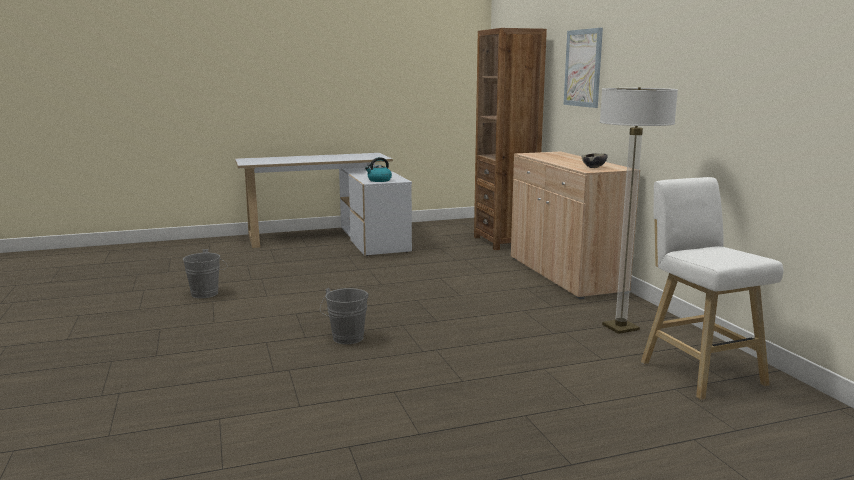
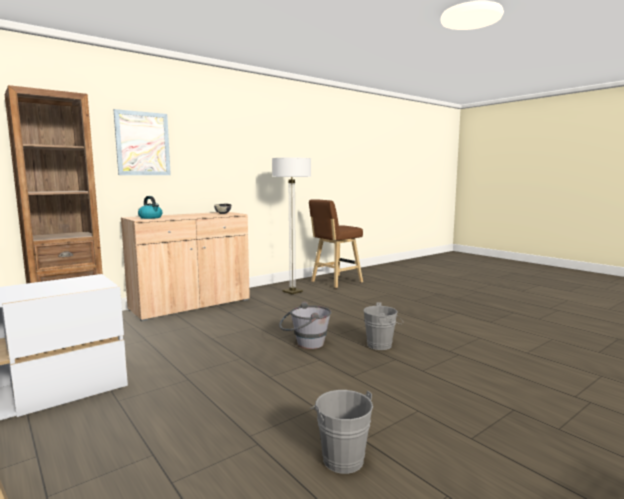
camera: 110 degrees left, 5 degrees down
kettle [365,157,392,182] -> kettle moved to [138,196,162,219]
white stool [641,177,783,400] -> brown stool [309,199,363,288]
none -> grey bucket [279,301,331,349]

